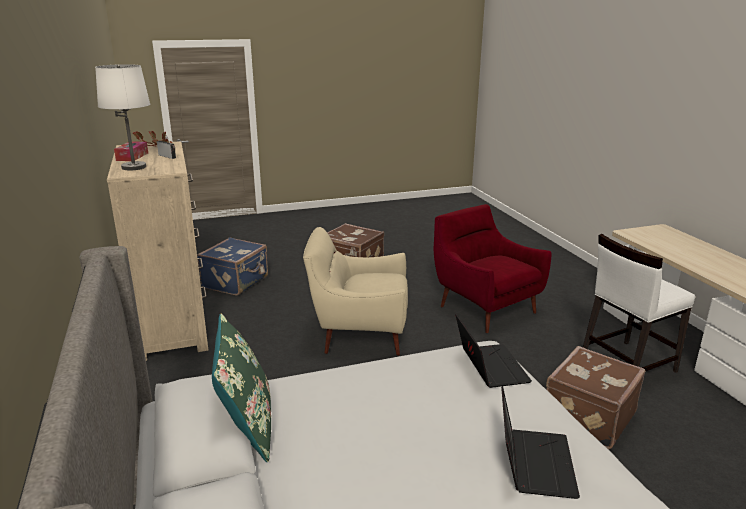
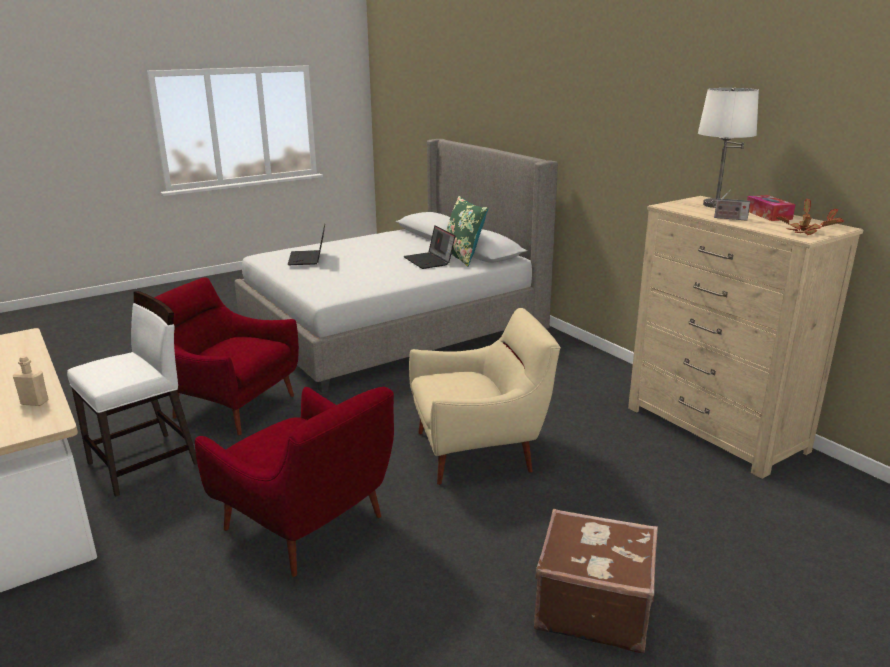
camera: 165 degrees right, 0 degrees up
blue suitcase [197,237,268,296] -> none
laptop [455,314,532,388] -> laptop moved to [404,225,455,269]
brown suitcase [546,346,645,449] -> red armchair [154,277,299,436]
none -> beige bottle [13,356,48,406]

